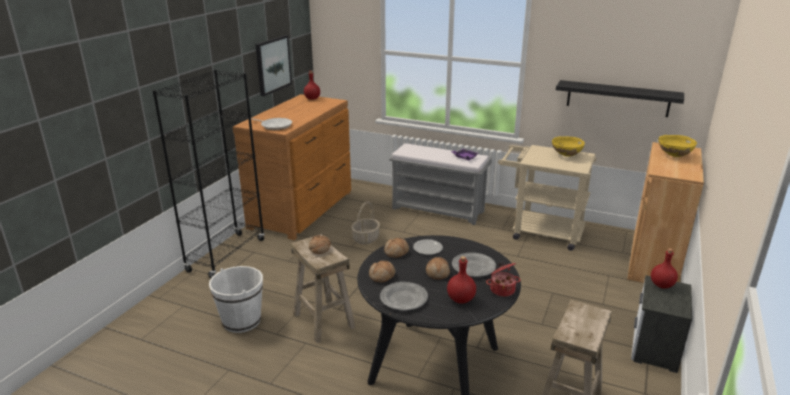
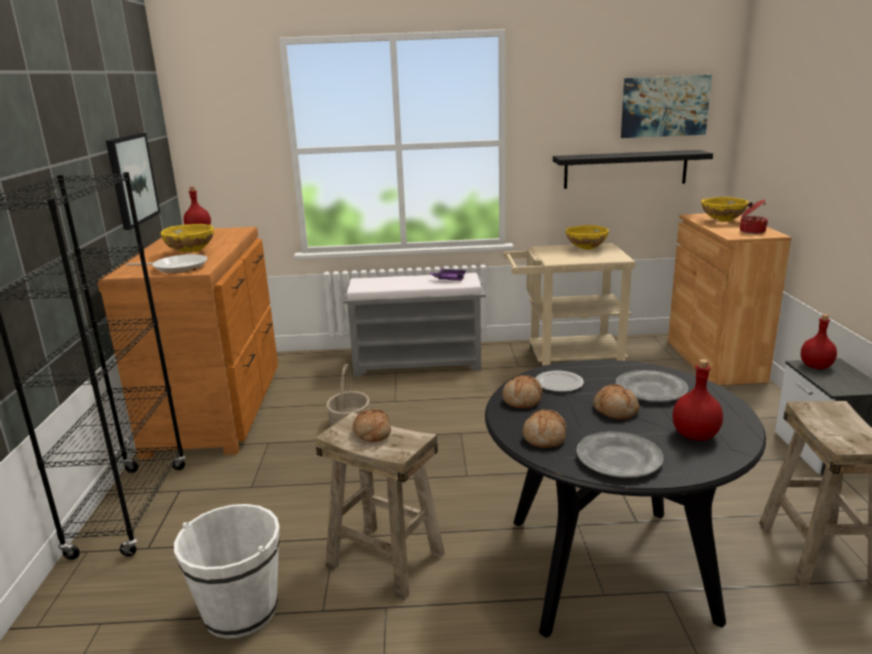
camera: 25 degrees left, 5 degrees down
cooking pot [486,262,520,297] -> cooking pot moved to [740,199,768,234]
none -> yellow bowl [160,224,214,253]
none -> picture [621,75,712,138]

